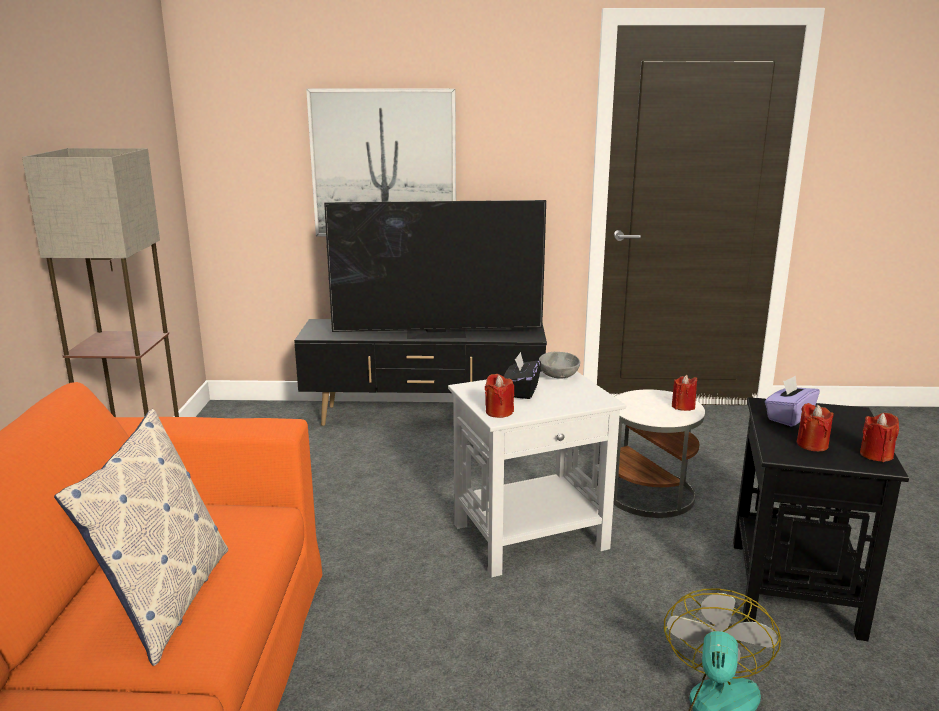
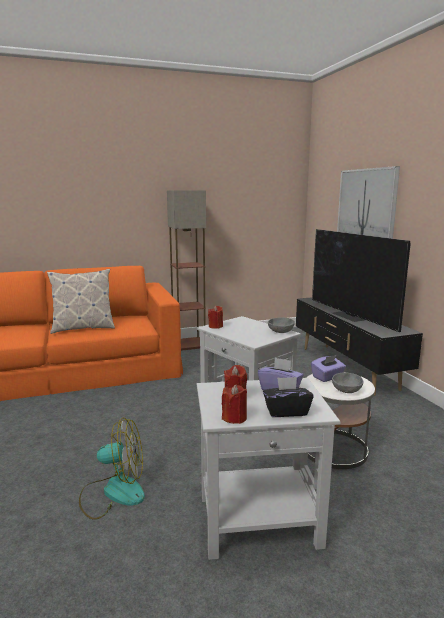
camera: 70 degrees right, 5 degrees down
black tissue box [504,352,541,399] -> black tissue box moved to [263,377,314,417]
red candle [672,375,697,411] -> grey bowl [332,372,363,393]
black side table [733,397,909,641] -> white side table [197,378,341,560]
none -> purple tissue box [311,355,346,382]

